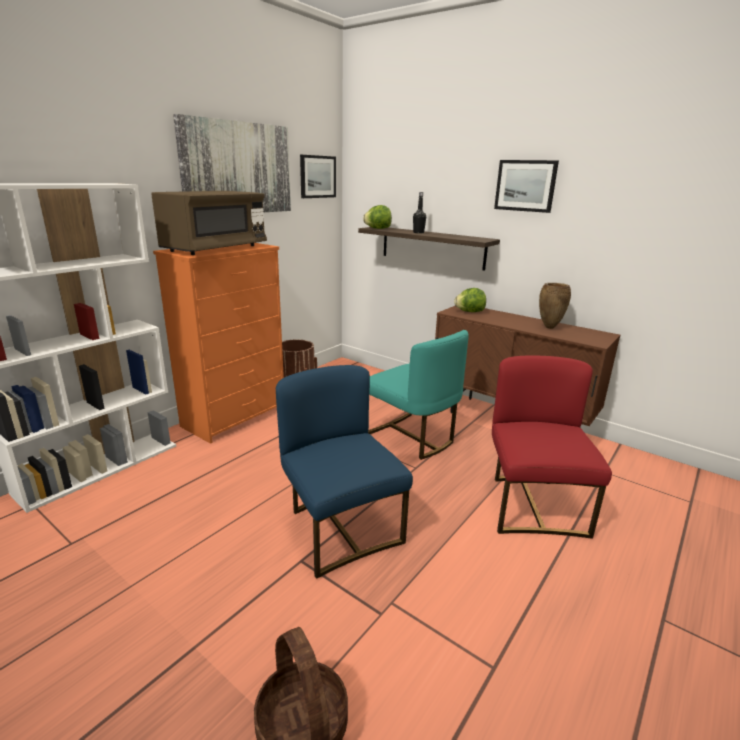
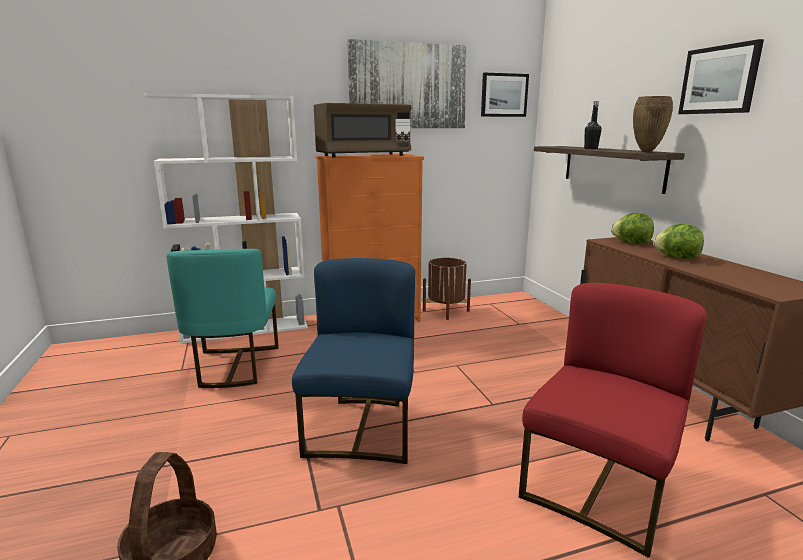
camera: 35 degrees right, 5 degrees down
lettuce [363,205,392,229] -> lettuce moved to [653,224,704,259]
turquoise chair [368,330,469,460] -> turquoise chair moved to [166,249,279,388]
brown vase [539,283,571,329] -> brown vase moved to [633,96,673,152]

